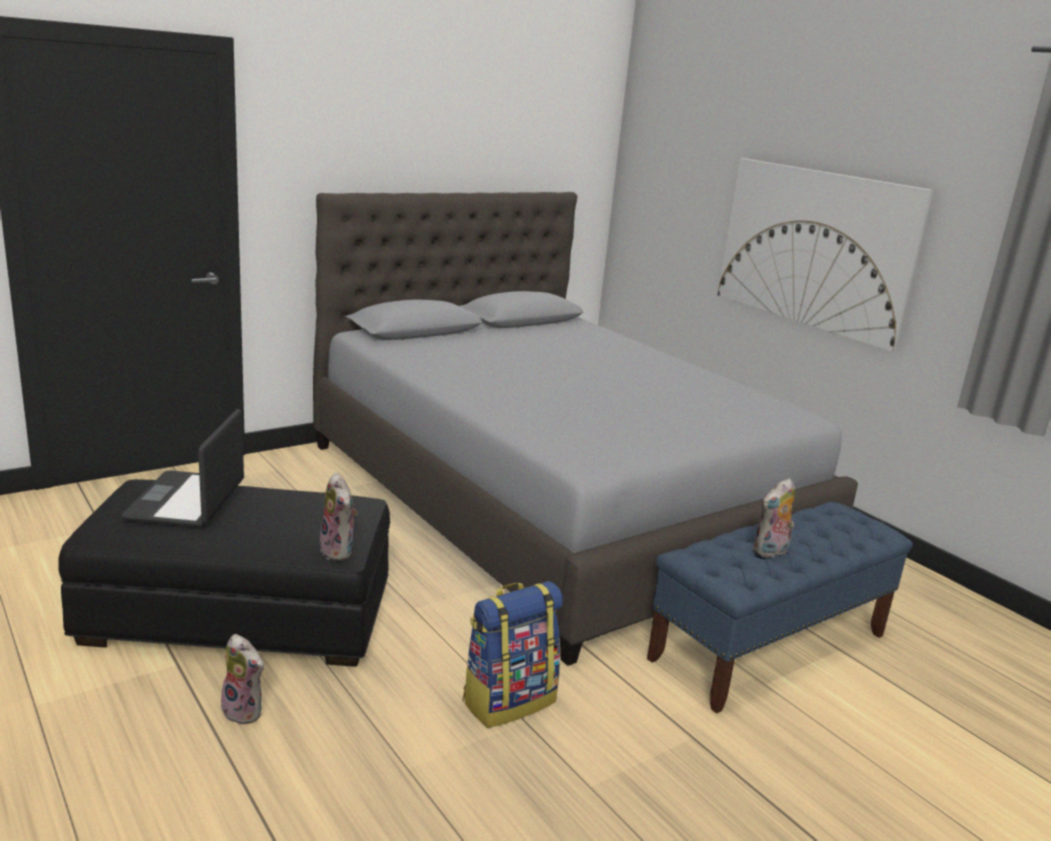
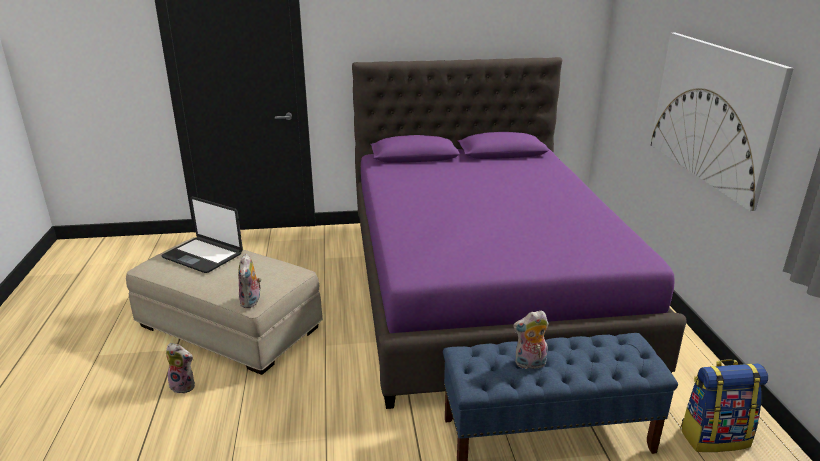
camera: 30 degrees right, 5 degrees up
black ottoman [58,479,390,667] -> beige ottoman [126,237,323,375]
laptop [121,409,244,528] -> laptop turned 90 degrees counterclockwise [161,197,243,273]
plush toy [219,634,264,725] -> plush toy turned 45 degrees counterclockwise [166,343,195,394]
grey bed [313,192,858,666] -> purple bed [352,57,687,409]
backpack [463,581,563,728] -> backpack moved to [680,360,768,452]

